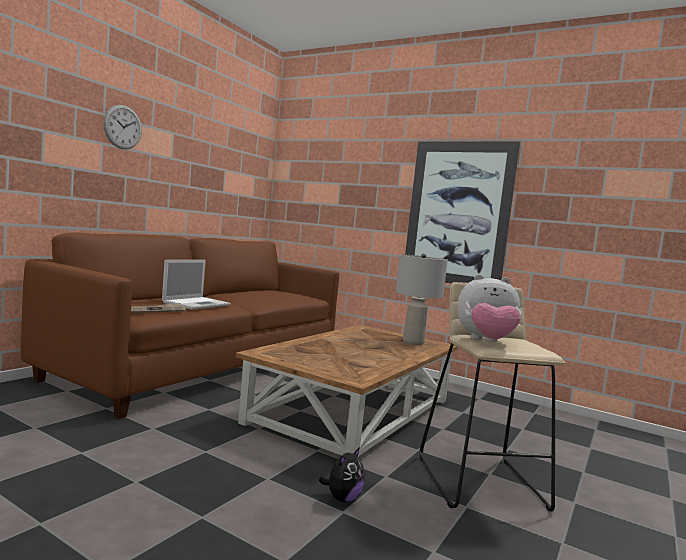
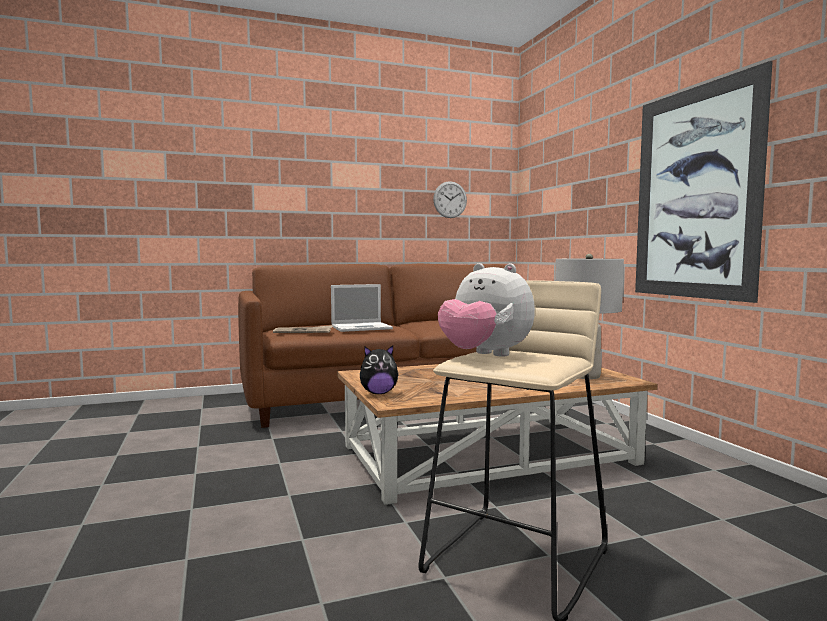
camera: 40 degrees right, 0 degrees up
wall clock [103,105,142,149] -> wall clock moved to [433,181,467,218]
plush toy [319,447,365,502] -> plush toy moved to [360,345,399,394]

